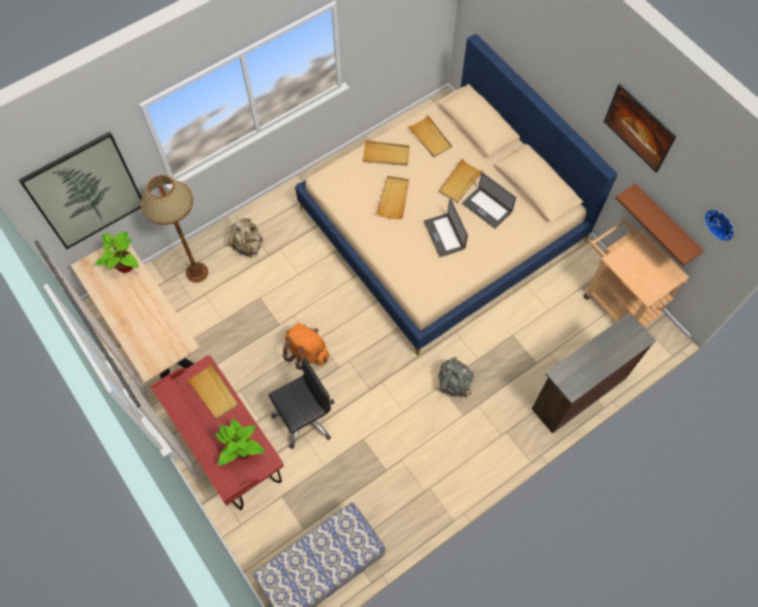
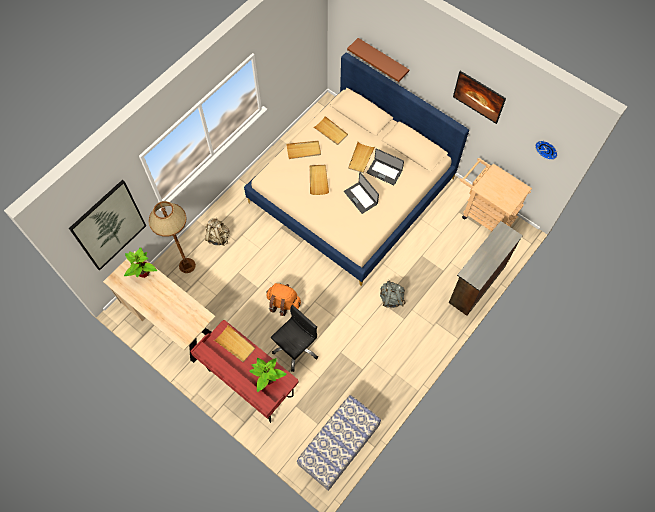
camera: 15 degrees left, 0 degrees up
brown shelf [615,183,704,266] -> brown shelf moved to [347,38,409,82]

